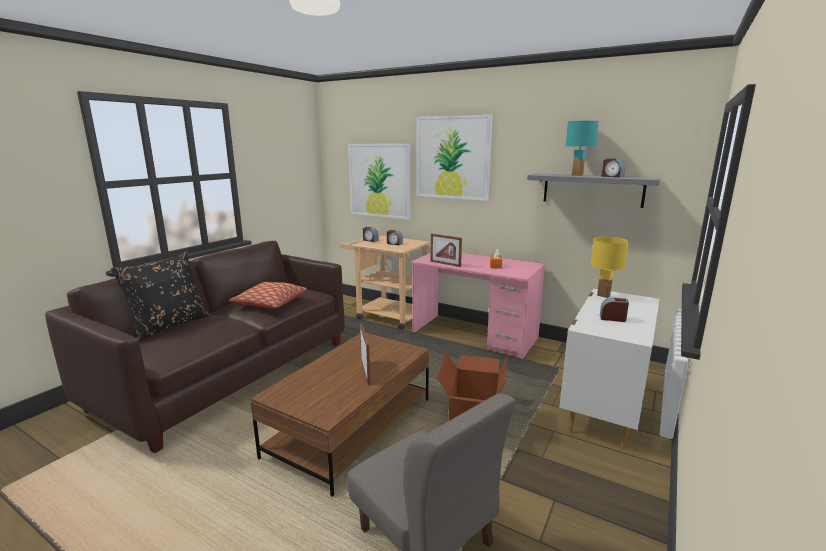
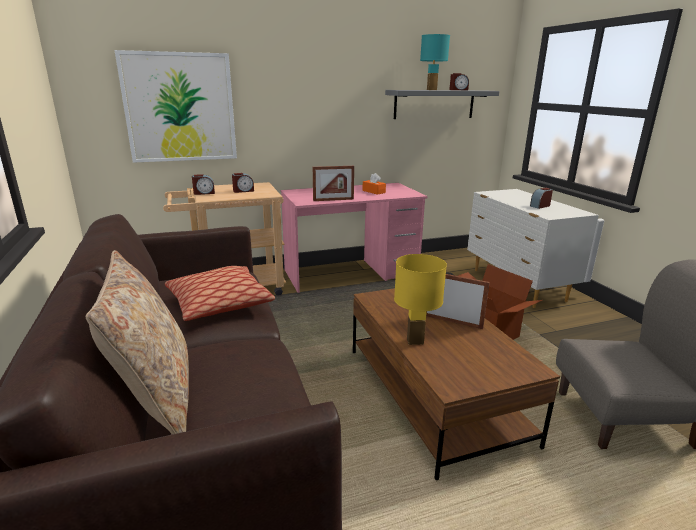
camera: 50 degrees left, 5 degrees up
black pillow [111,252,210,342] -> beige pillow [86,250,189,434]
picture [416,115,493,201] -> none
yellow table lamp [590,237,629,298] -> yellow table lamp moved to [394,254,447,345]

